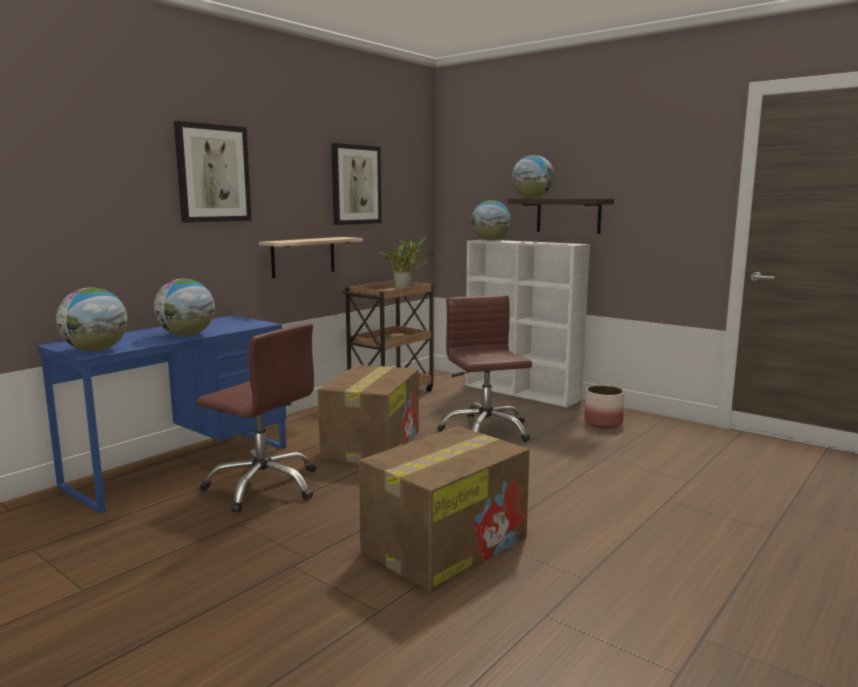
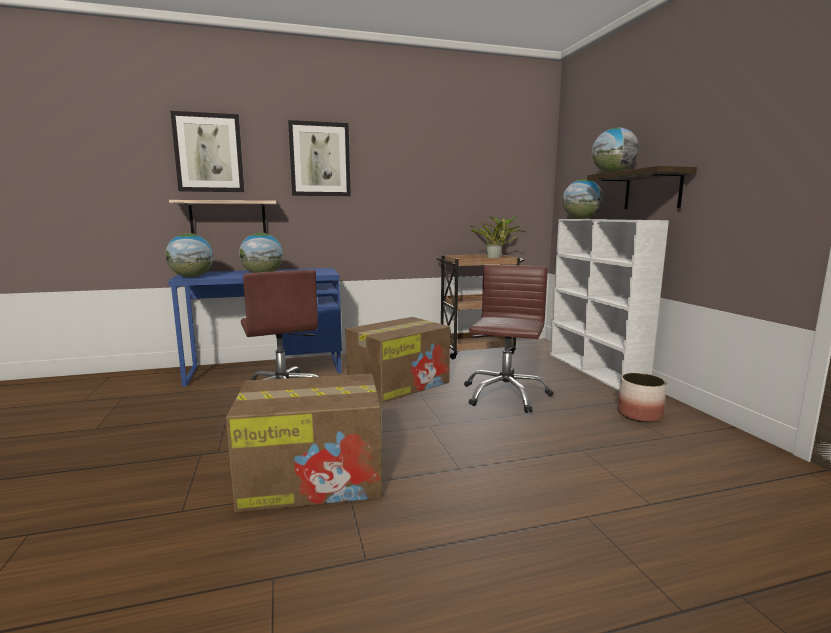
camera: 35 degrees right, 0 degrees up
shelf [259,237,363,278] -> shelf moved to [169,200,276,233]
picture [331,143,382,225] -> picture moved to [170,111,244,192]

